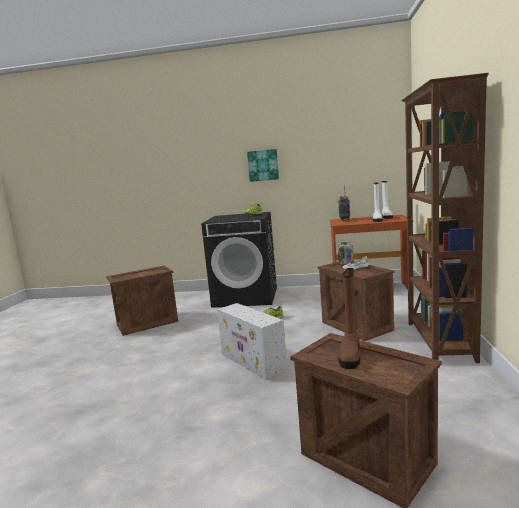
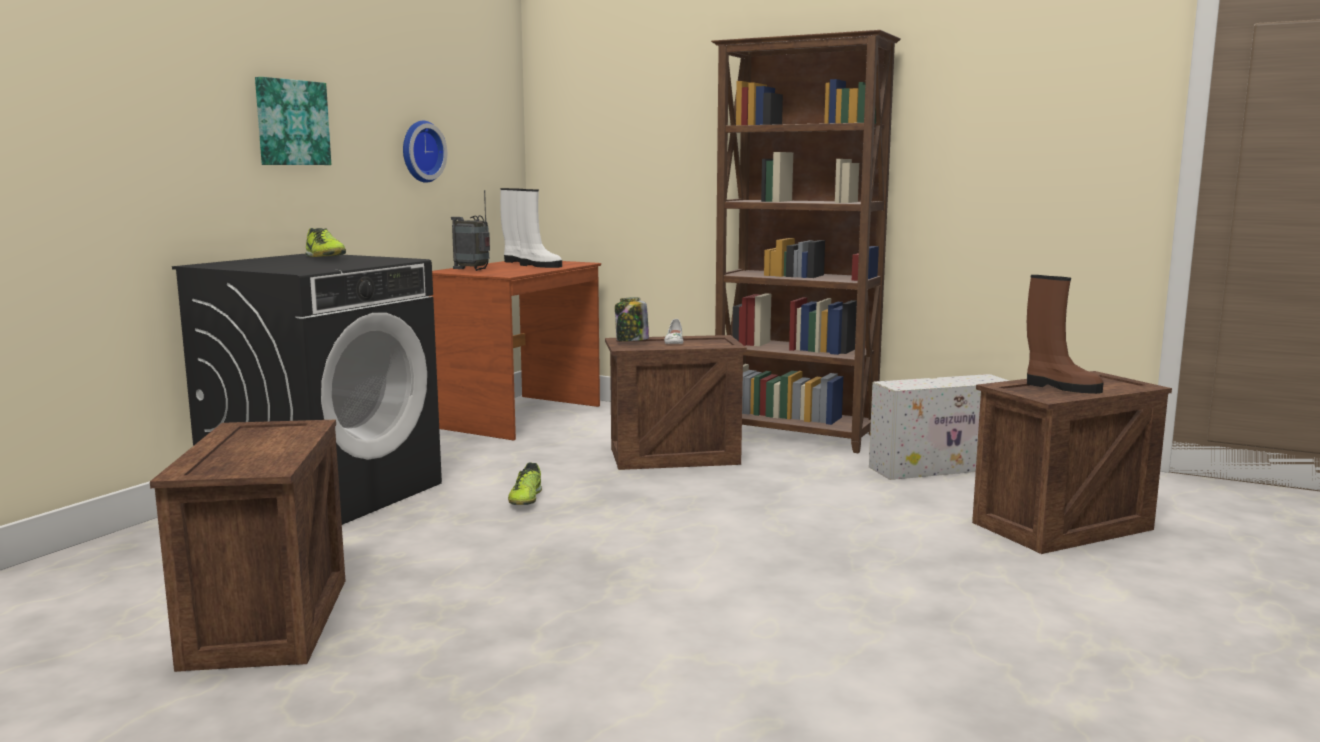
camera: 70 degrees left, 0 degrees up
white storage box [217,303,288,380] -> white storage box moved to [869,374,1009,480]
none -> wall clock [403,120,447,183]

